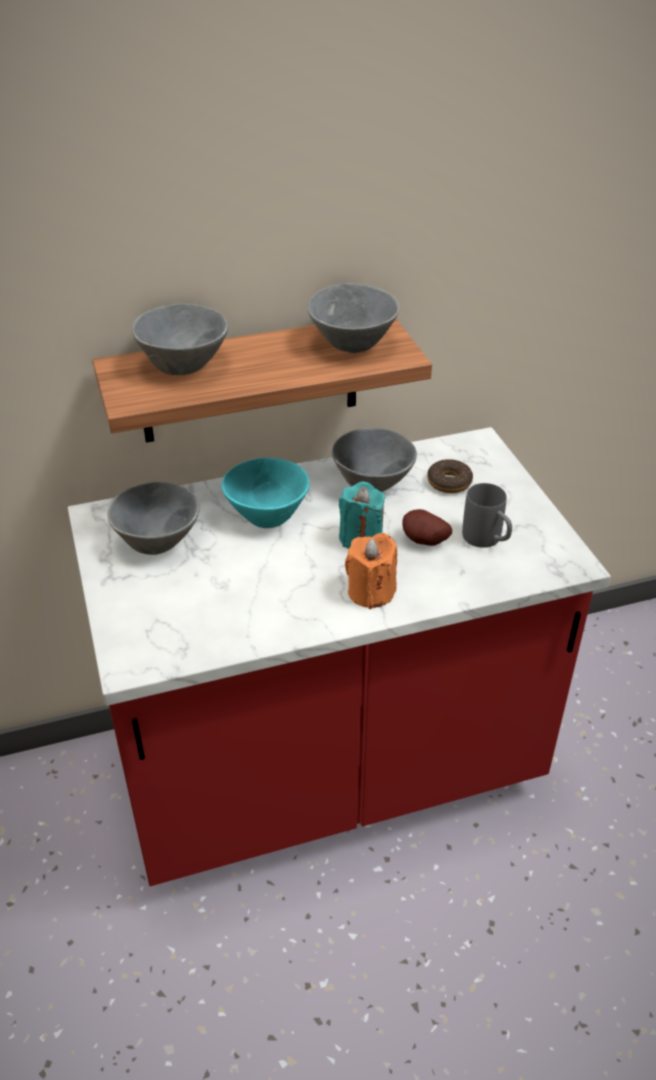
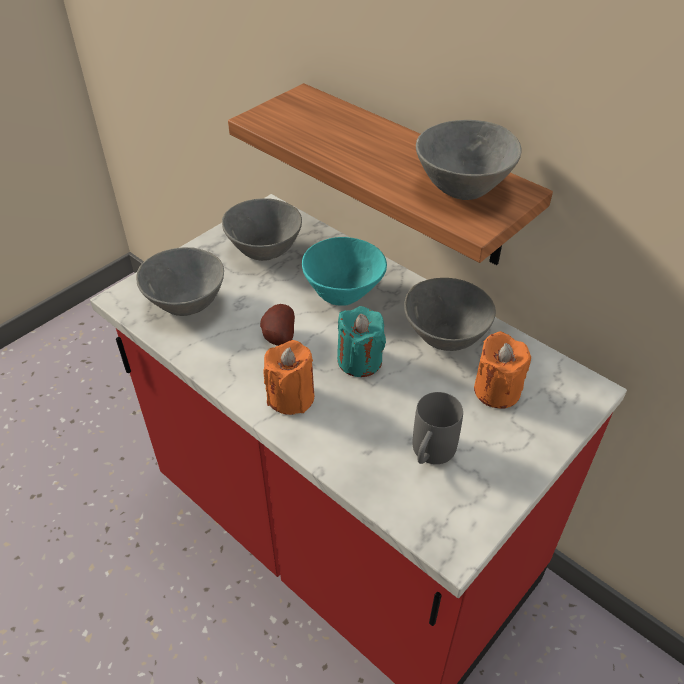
camera: 60 degrees right, 5 degrees up
grey bowl [132,304,229,375] -> grey bowl moved to [136,247,224,316]
potato [402,509,452,546] -> potato moved to [260,304,295,346]
donut [427,459,473,493] -> orange candle [474,331,531,408]

